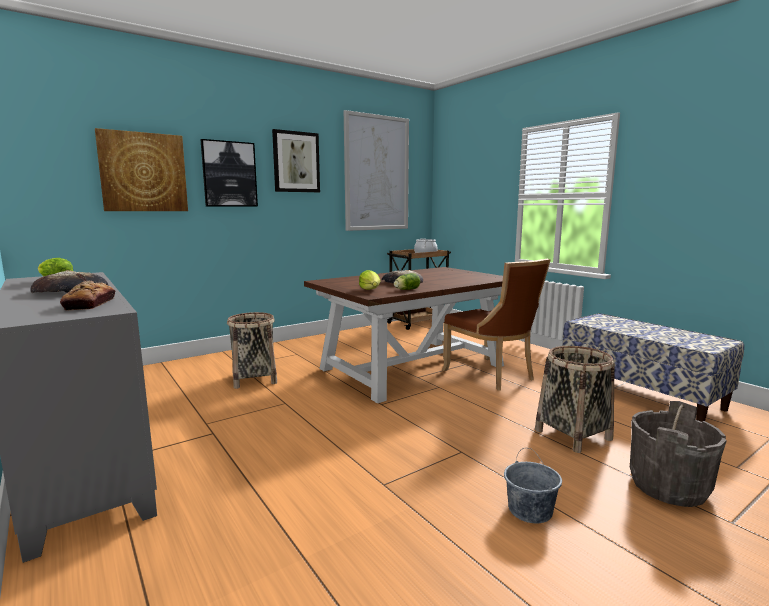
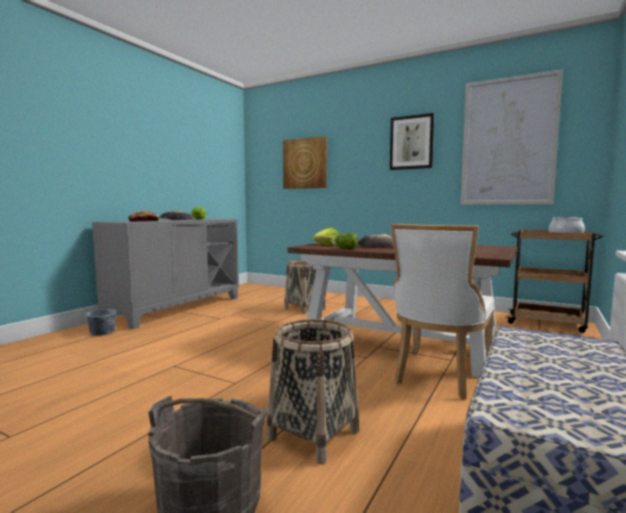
camera: 65 degrees right, 5 degrees down
picture [200,139,258,207] -> none
brown chair [442,259,551,390] -> white chair [391,224,495,400]
grey bucket [504,448,562,524] -> grey bucket moved to [85,297,117,336]

